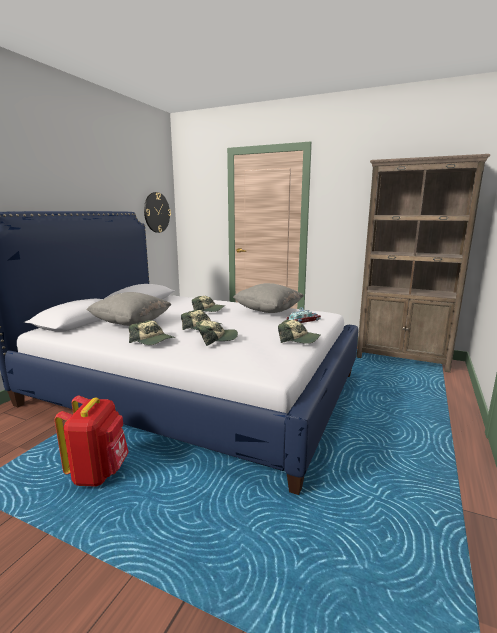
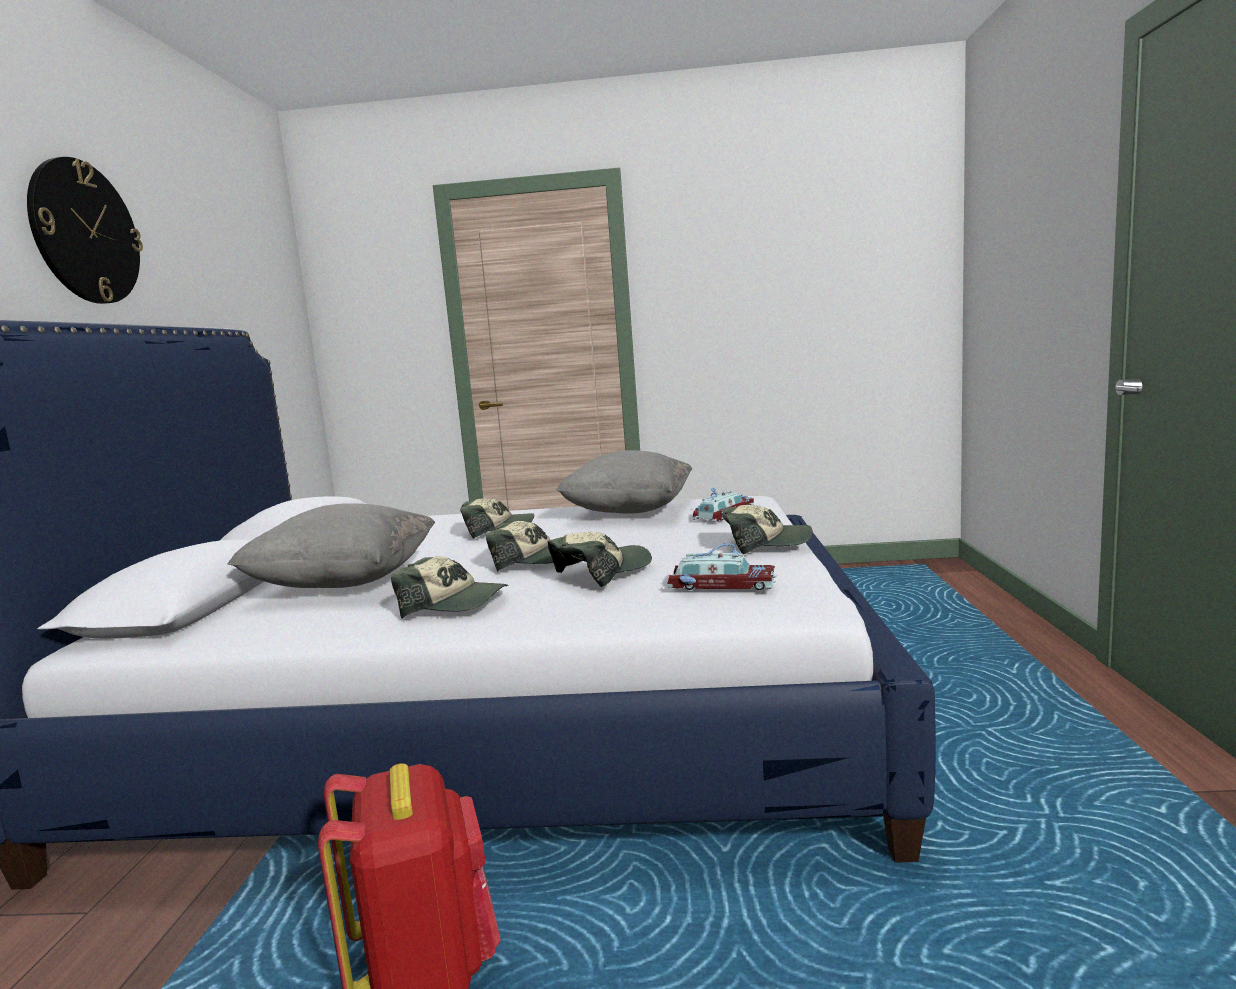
camera: 20 degrees left, 5 degrees down
wall clock [144,192,171,233] -> wall clock moved to [27,157,143,304]
brown bookcase [356,154,490,373] -> none
none -> toy car [666,543,777,590]

